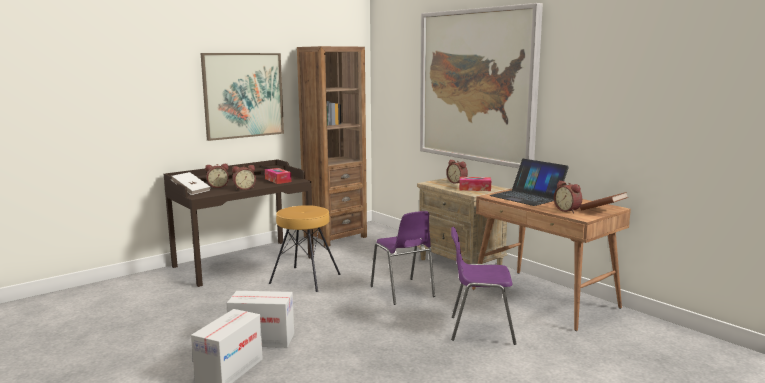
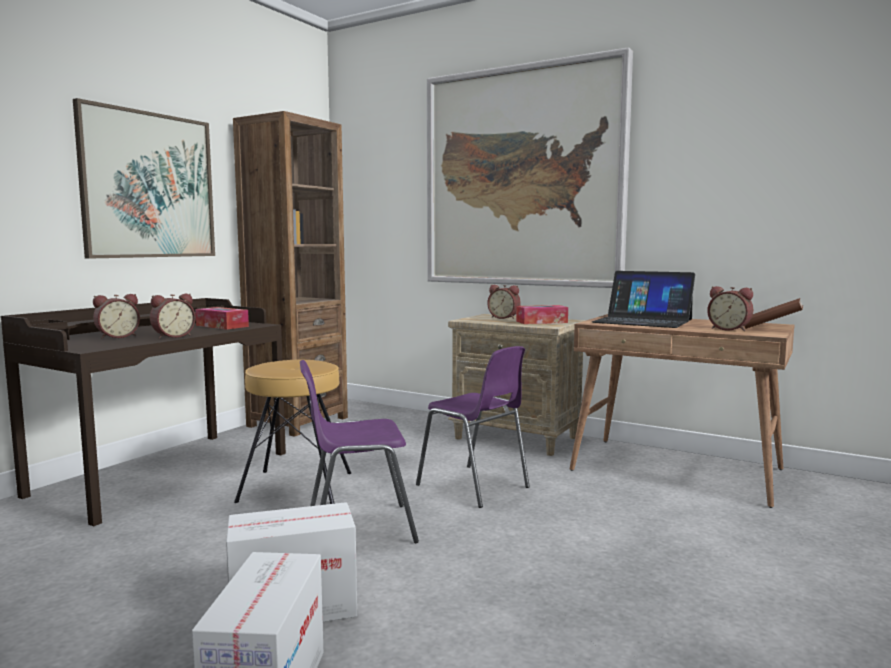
camera: 20 degrees left, 5 degrees down
white book [171,172,211,195] -> none
purple chair [451,227,517,345] -> purple chair moved to [300,360,419,543]

